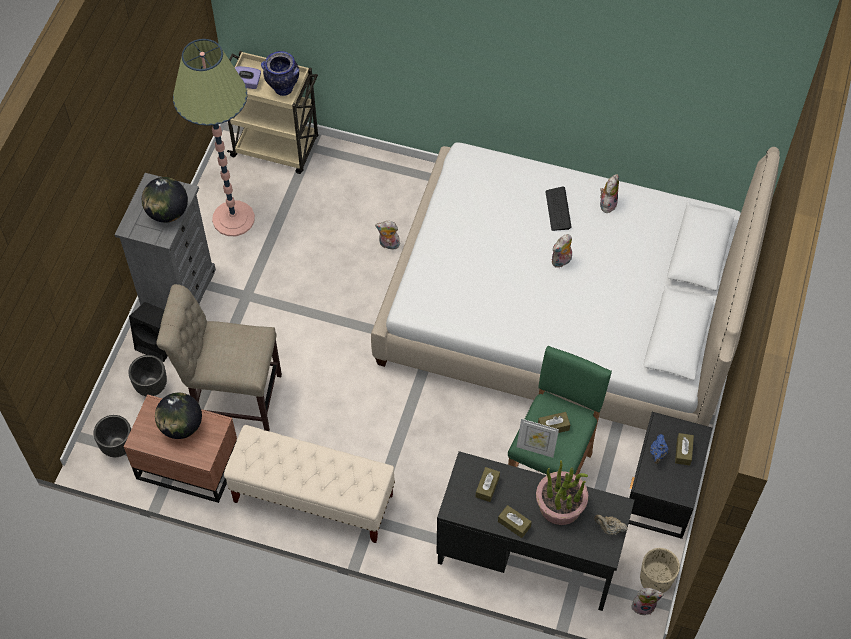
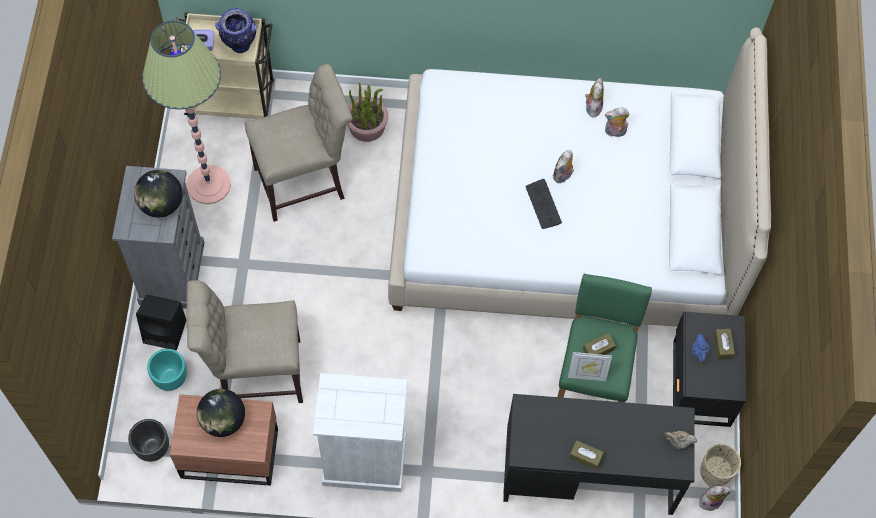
camera: 15 degrees left, 5 degrees up
black planter [128,355,167,396] -> turquoise planter [147,349,187,391]
beige bench [224,425,395,543] -> white dresser [313,373,408,492]
plush toy [375,221,400,250] -> plush toy moved to [605,108,630,139]
brown tissue box [475,467,500,502] -> none
potted plant [536,460,588,525] -> potted plant moved to [347,82,388,142]
keyboard [545,187,572,231] -> keyboard moved to [526,179,562,229]
none -> beige chair [245,64,352,222]

